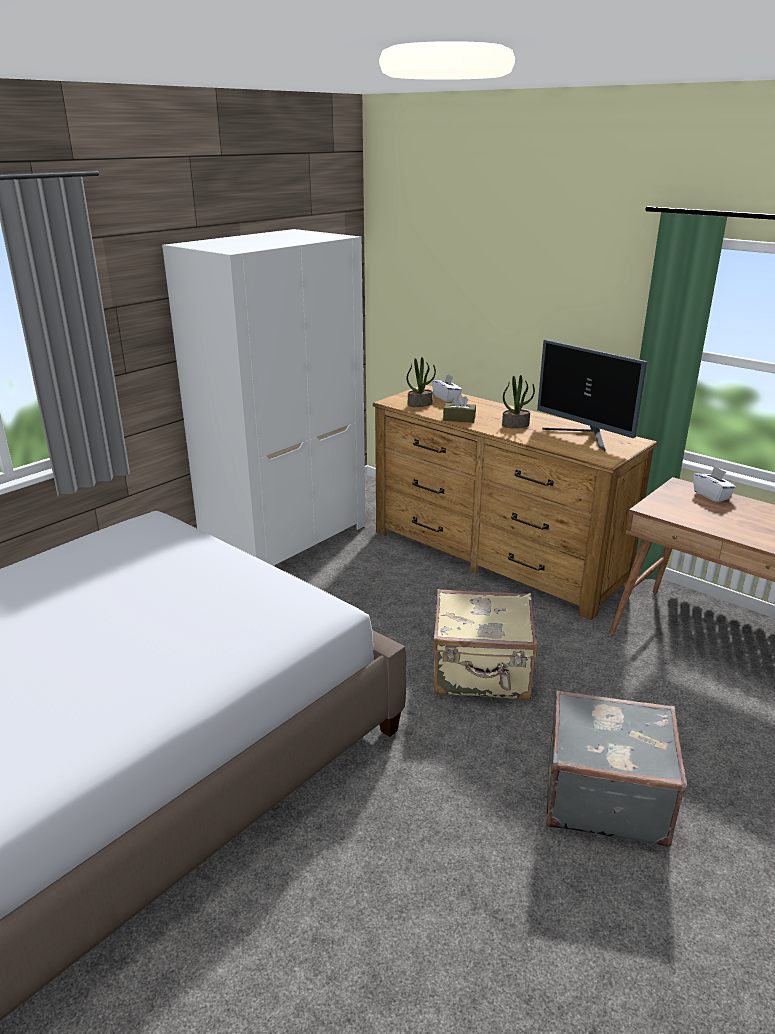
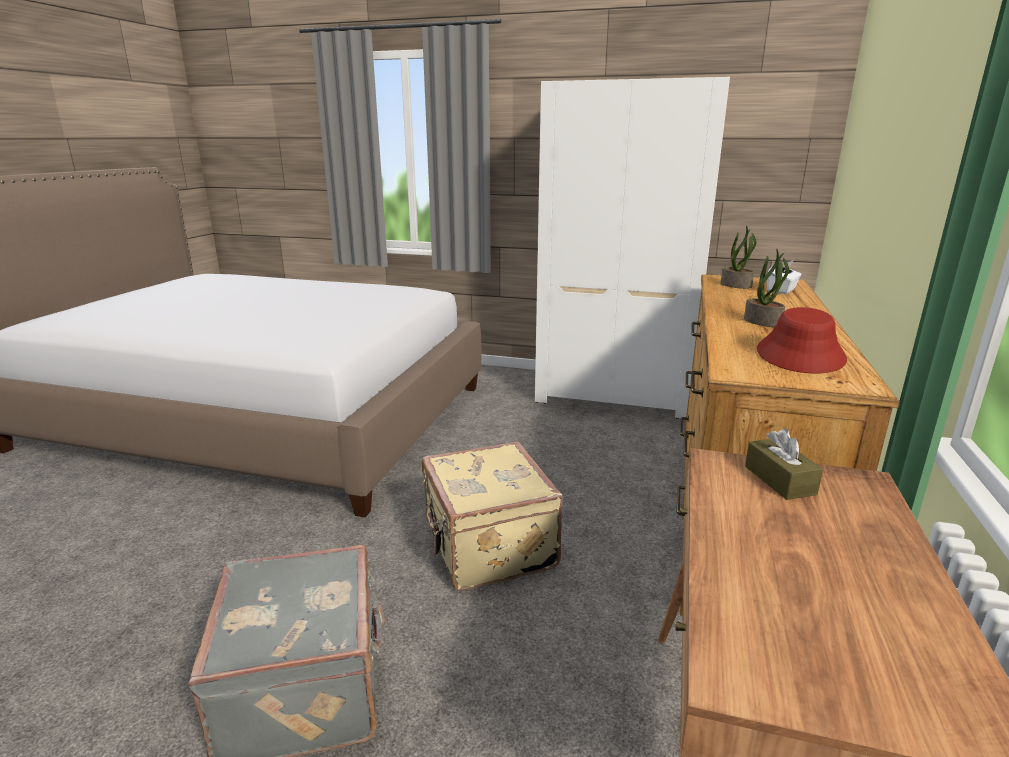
camera: 65 degrees right, 5 degrees down
brown tissue box [443,394,476,423] -> brown tissue box moved to [745,428,823,500]
monitor [537,339,647,451] -> red hat [757,307,847,373]
white tissue box [693,466,736,502] -> none

